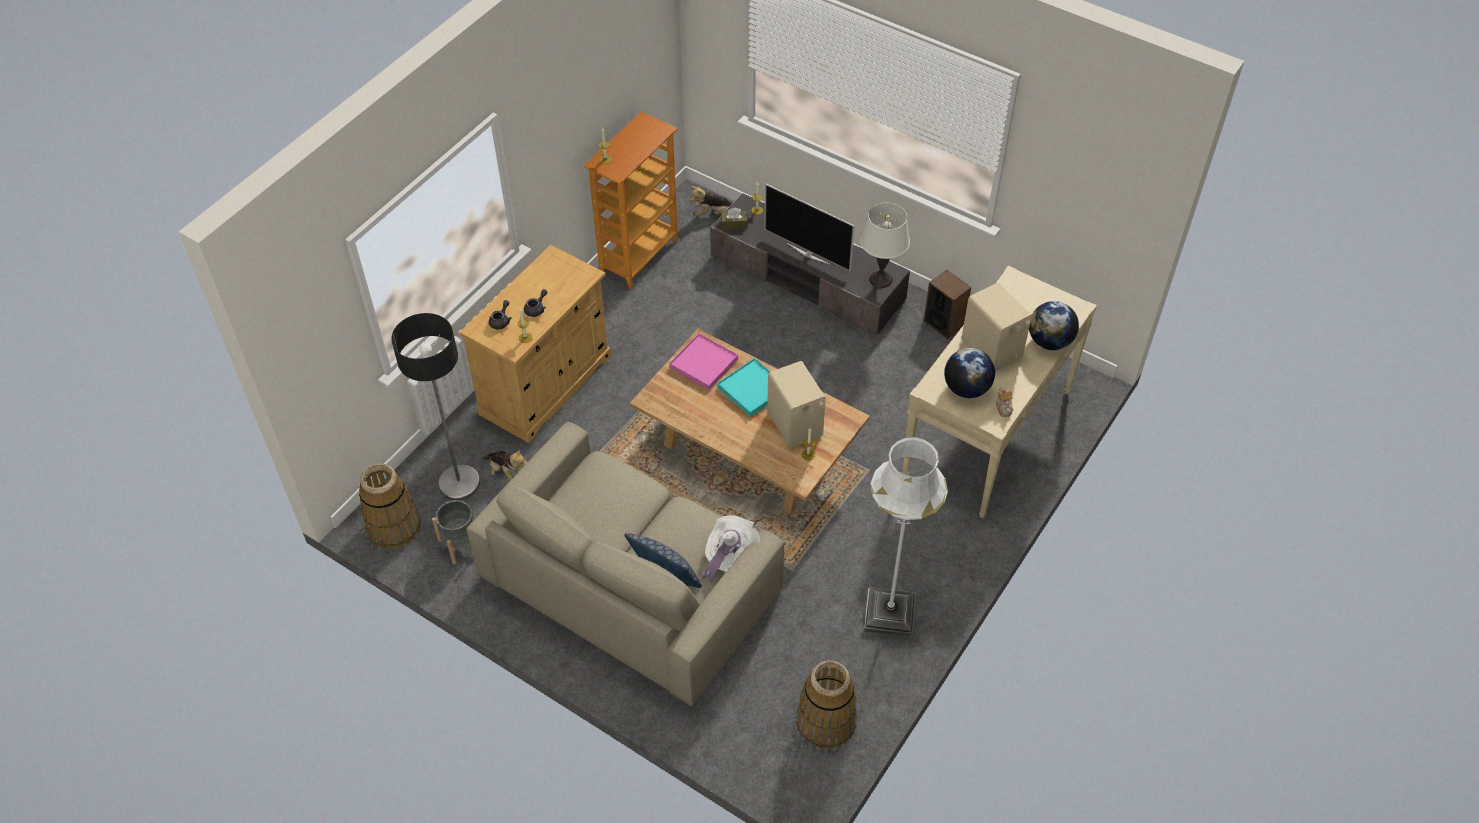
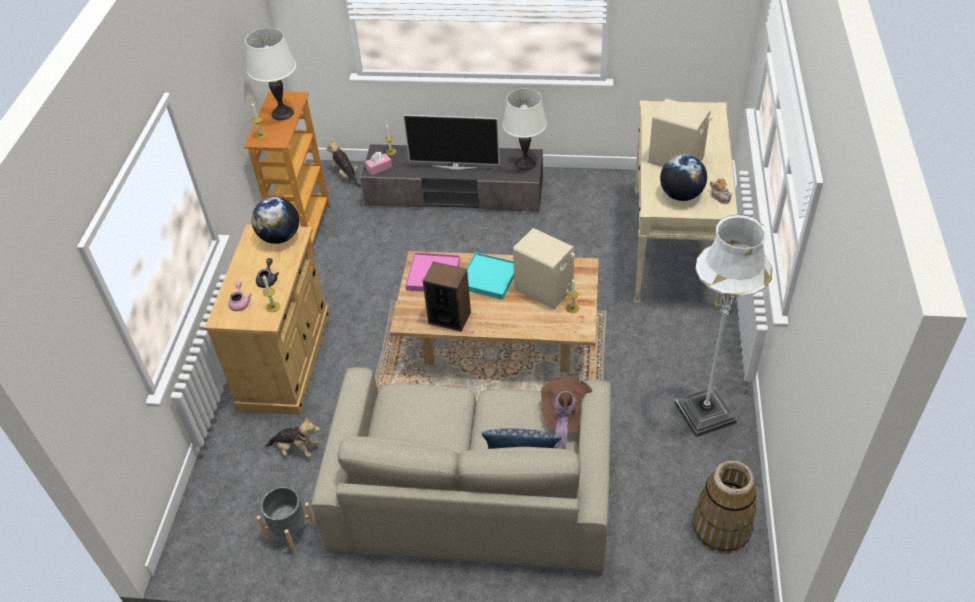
camera: 25 degrees left, 5 degrees down
basket [359,463,421,550] -> none
floor lamp [391,313,480,500] -> none
grey teapot [489,300,512,330] -> pink teapot [228,281,252,311]
plush toy [690,186,733,216] -> plush toy turned 90 degrees clockwise [326,138,361,187]
white hat [702,515,761,584] -> brown hat [541,377,592,449]
brown tissue box [721,208,748,230] -> pink tissue box [365,152,392,176]
speaker [924,270,971,339] -> speaker moved to [423,261,471,332]
globe [1029,301,1079,350] -> globe moved to [252,197,299,244]
none -> white table lamp [245,28,296,120]

